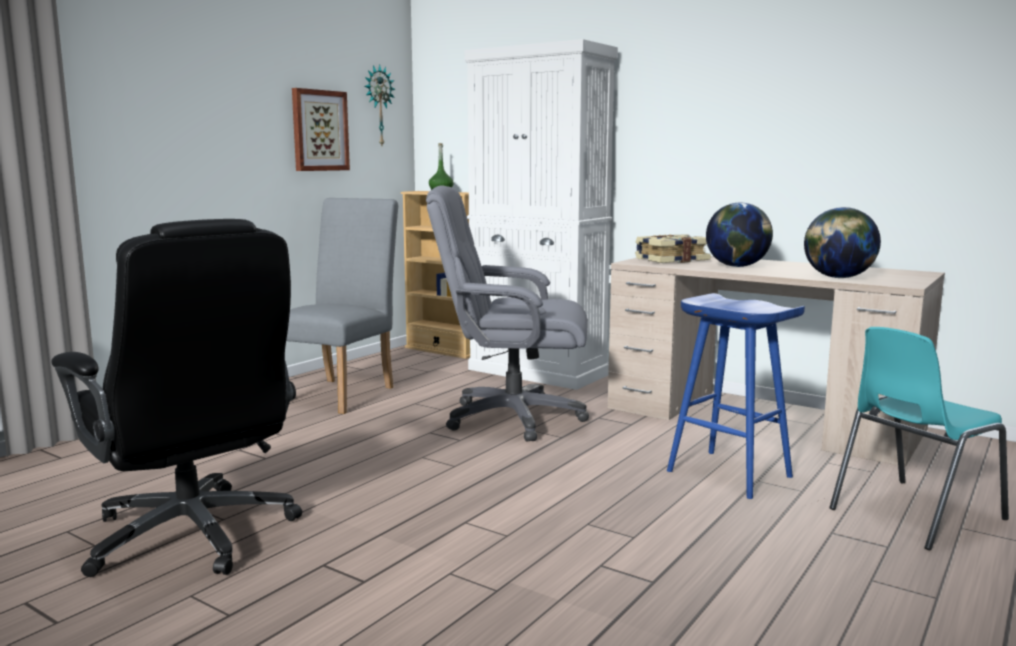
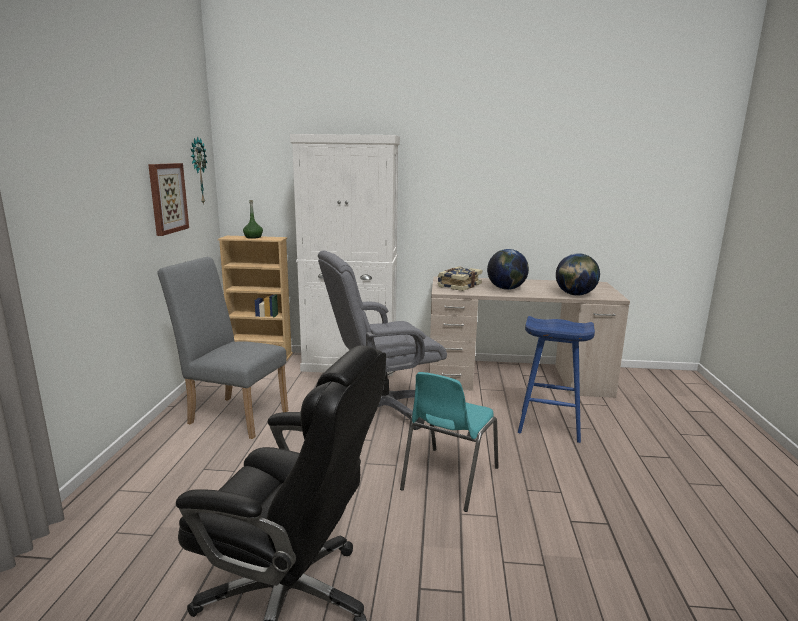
camera: 30 degrees left, 5 degrees up
grey chair [286,198,398,414] -> grey chair turned 60 degrees counterclockwise [157,257,288,439]
turquoise chair [829,327,1009,550] -> turquoise chair moved to [400,372,499,512]

